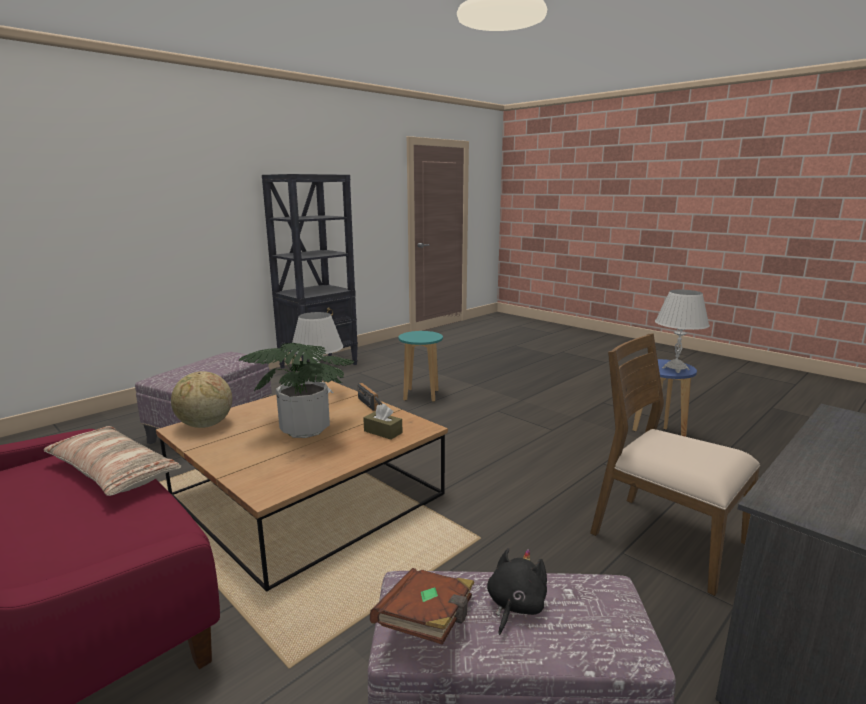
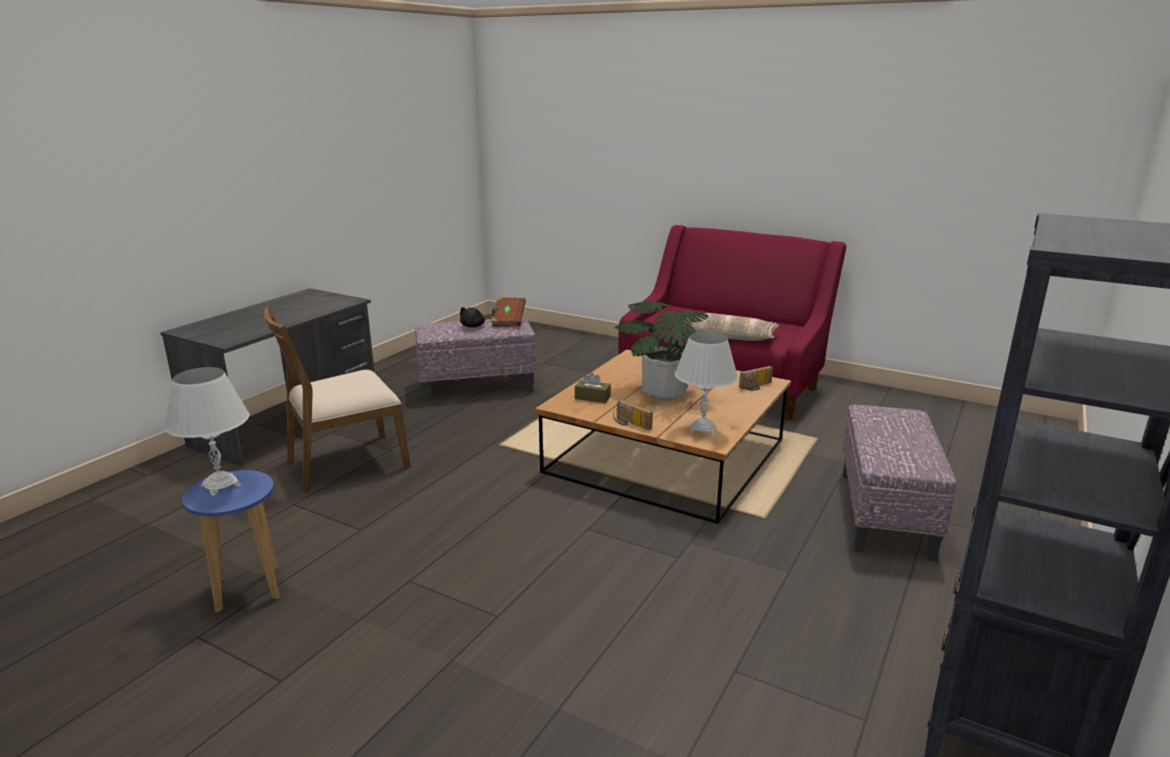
camera: 165 degrees right, 5 degrees up
globe [171,371,232,428] -> radio [739,366,773,391]
turquoise stool [398,331,443,402] -> none
brown chair [590,333,760,596] -> brown chair turned 120 degrees clockwise [264,305,410,492]

